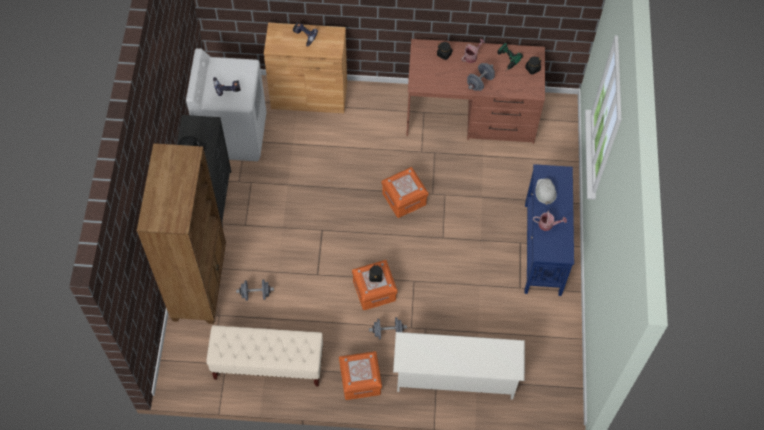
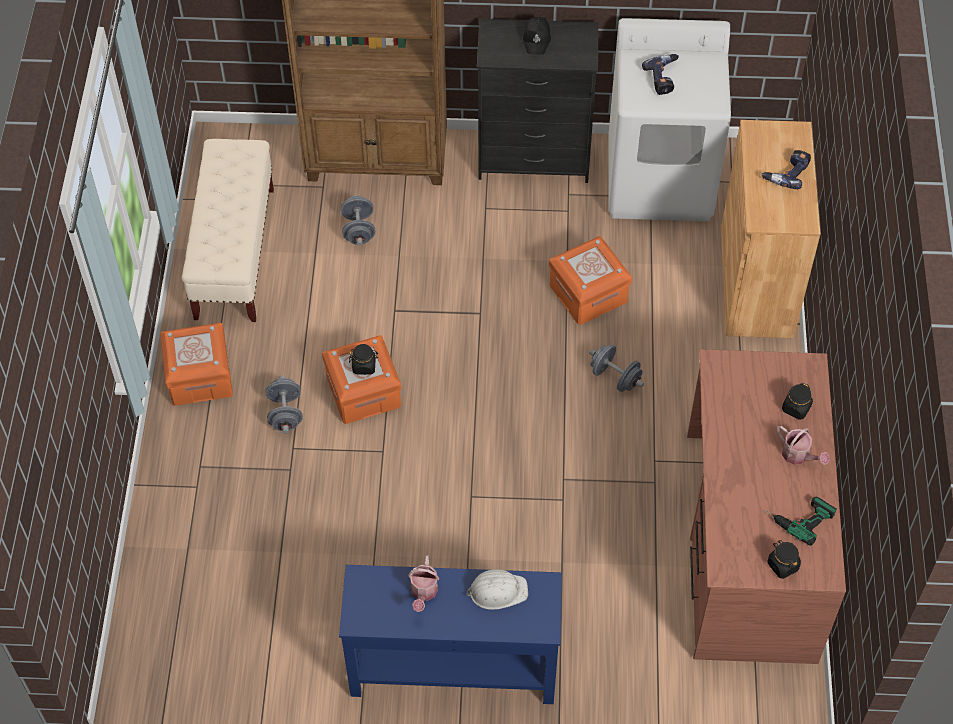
camera: 90 degrees right, 5 degrees down
orange storage box [382,167,428,218] -> orange storage box moved to [549,236,632,325]
white shoe rack [393,332,525,400] -> none
grey dumbbell [467,63,495,91] -> grey dumbbell moved to [589,345,644,392]

